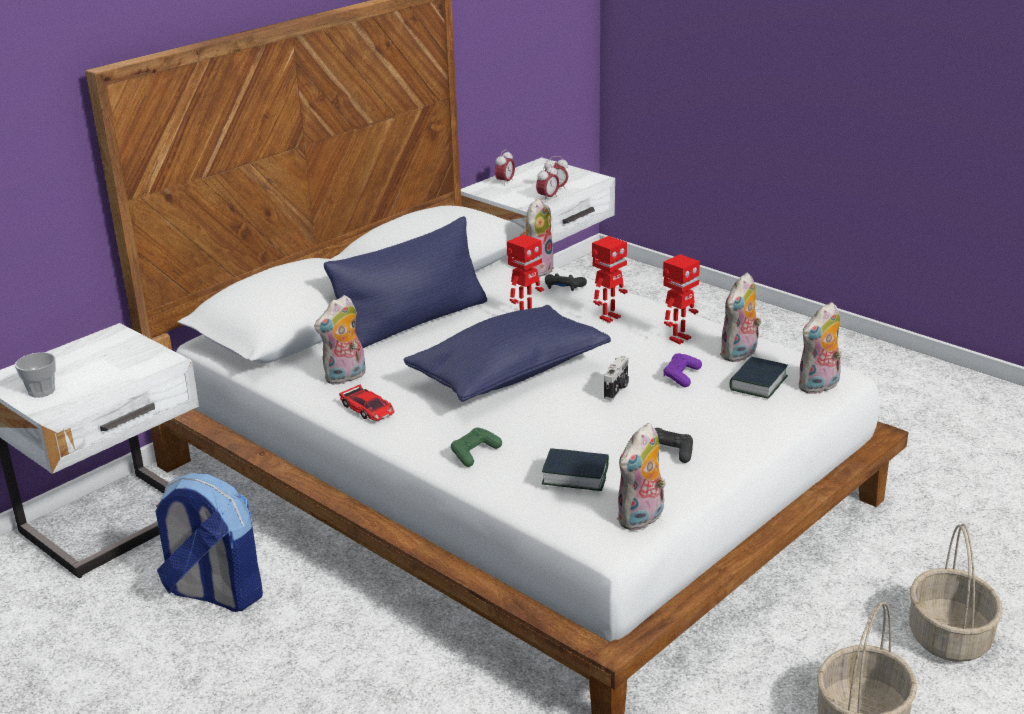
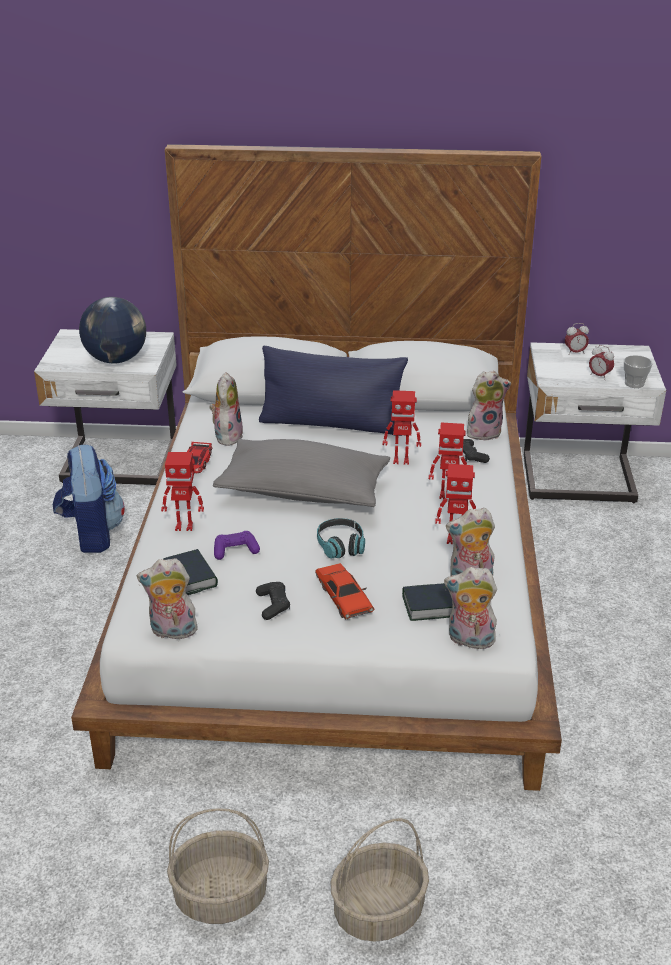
camera: 50 degrees right, 5 degrees up
cup [15,352,56,397] -> cup moved to [624,355,652,388]
plush toy [314,295,366,385] -> plush toy turned 90 degrees clockwise [210,372,243,446]
blue pillow [403,305,611,402] -> grey pillow [213,439,390,507]
green game controller [451,428,502,467] -> toy robot [161,452,204,531]
alarm clock [536,164,559,202] -> none
camera [604,355,629,400] -> headphones [317,518,365,558]
purple game controller [663,353,702,387] -> purple game controller moved to [214,531,260,560]
none -> globe [79,297,146,364]
none -> red toy car [315,563,374,619]

